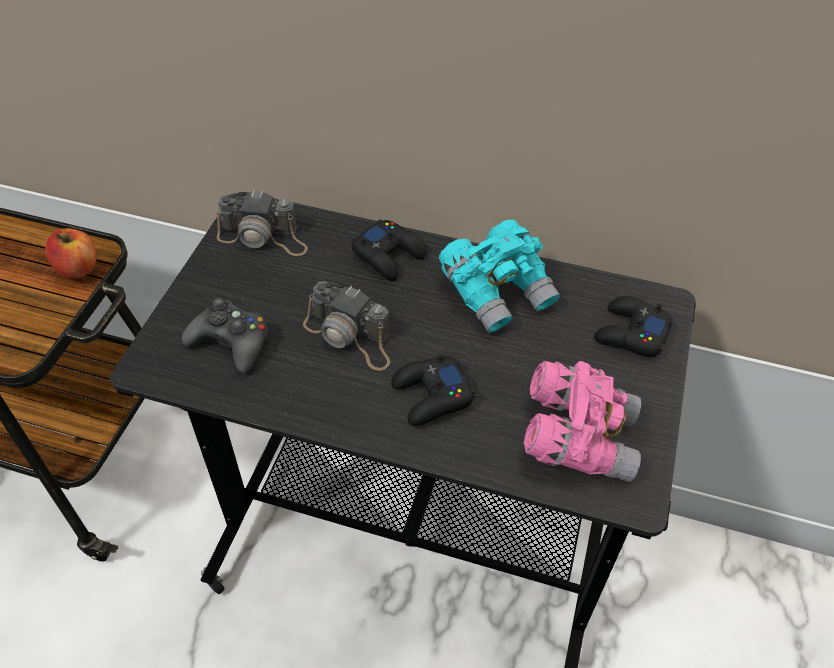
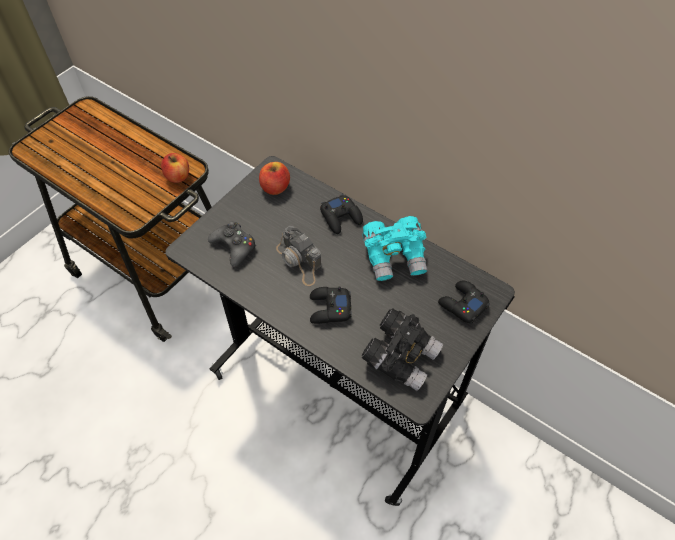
camera: 20 degrees right, 5 degrees up
camera [217,190,308,256] -> apple [259,162,290,195]
pink binoculars [524,361,641,482] -> black binoculars [362,308,443,391]

